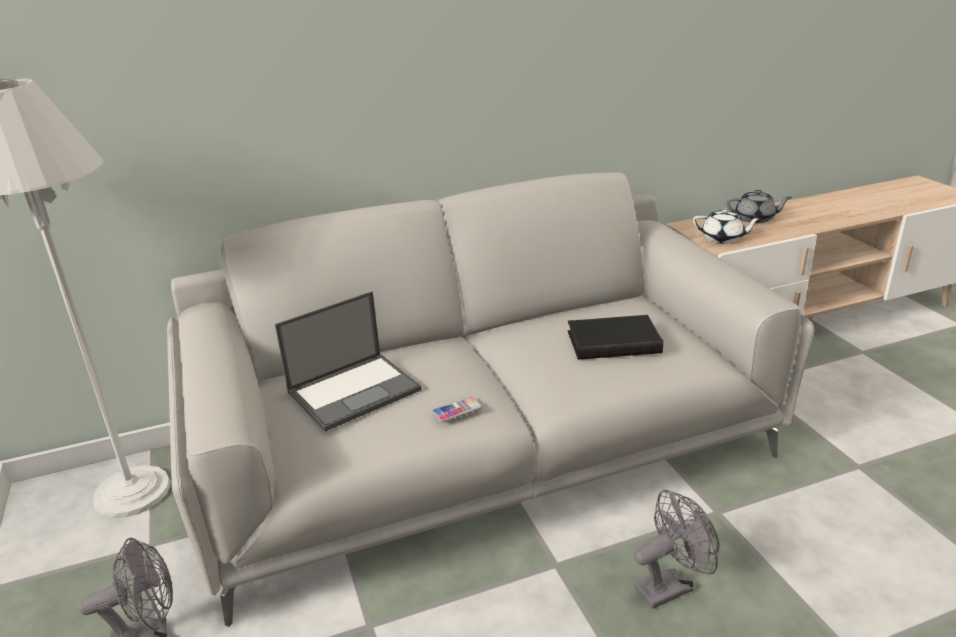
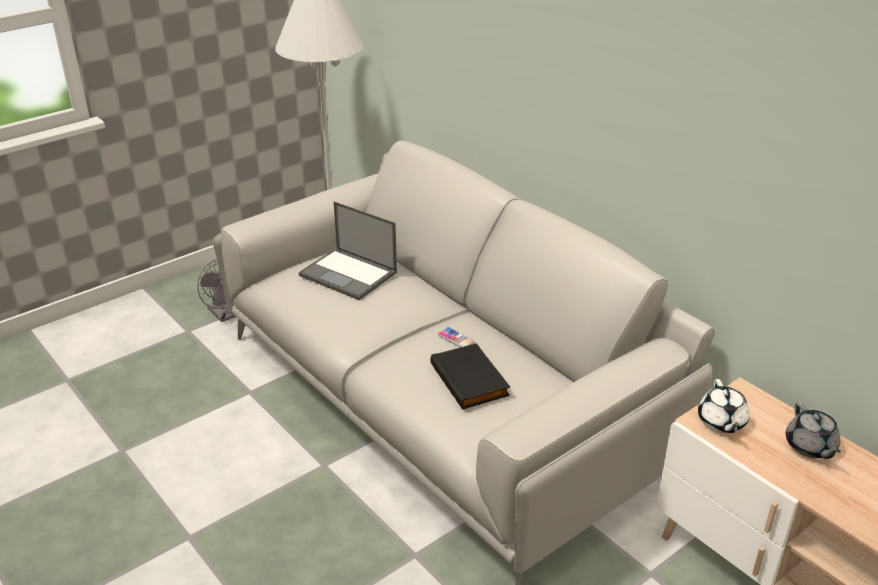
camera: 70 degrees right, 5 degrees up
phone [432,397,482,422] -> phone moved to [438,327,475,347]
grey fan [634,490,719,609] -> none

